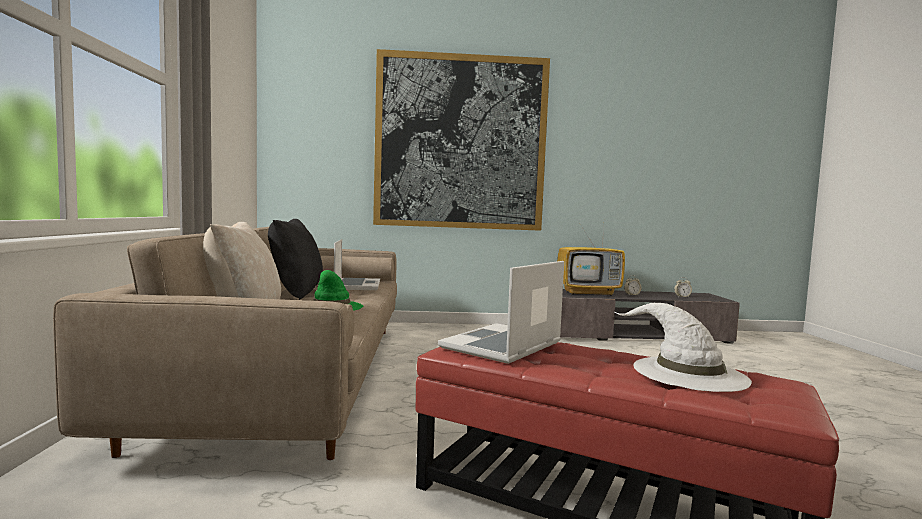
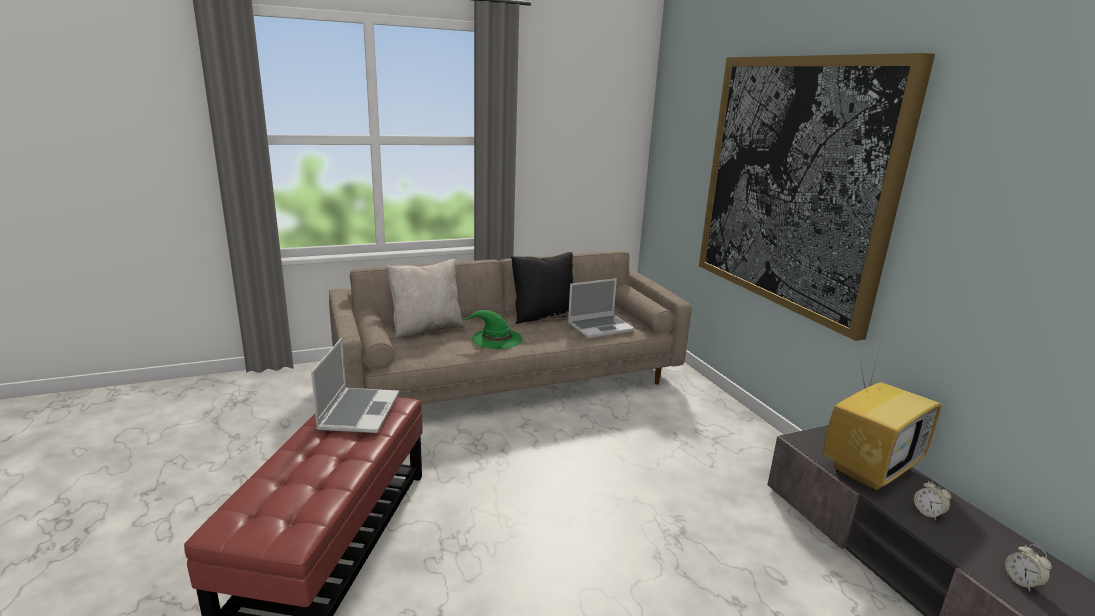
camera: 70 degrees right, 15 degrees up
laptop [438,261,564,364] -> laptop turned 75 degrees clockwise [311,338,399,433]
television [557,227,625,296] -> television turned 105 degrees counterclockwise [823,337,941,491]
white hat [615,303,752,392] -> none

